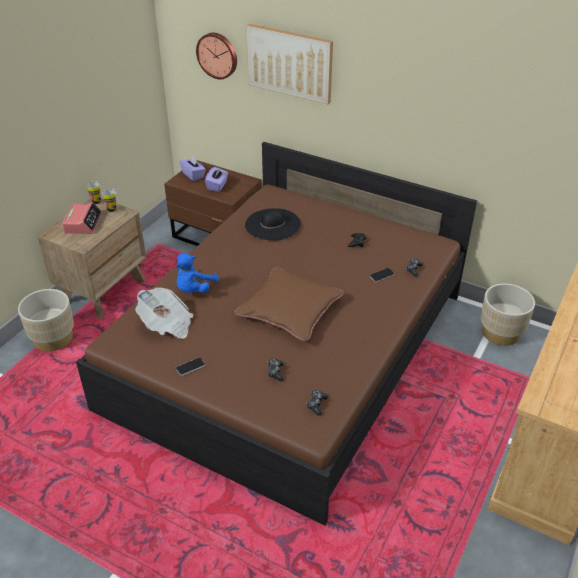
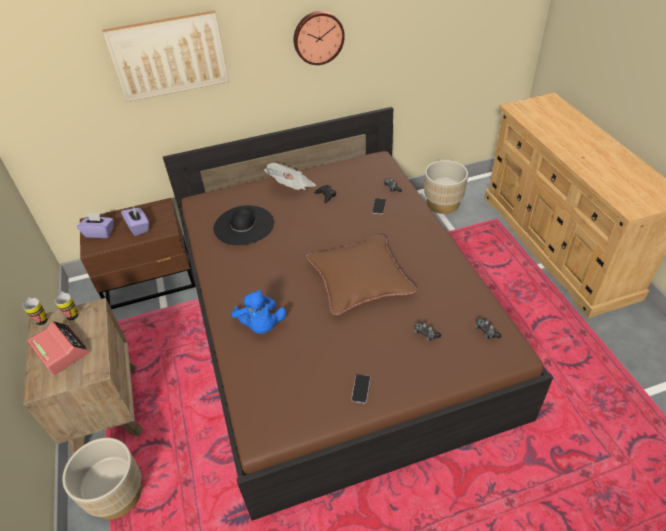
camera: 45 degrees left, 5 degrees up
newspaper [135,287,193,339] -> newspaper moved to [264,163,316,190]
wall clock [196,33,237,79] -> wall clock moved to [294,11,345,65]

